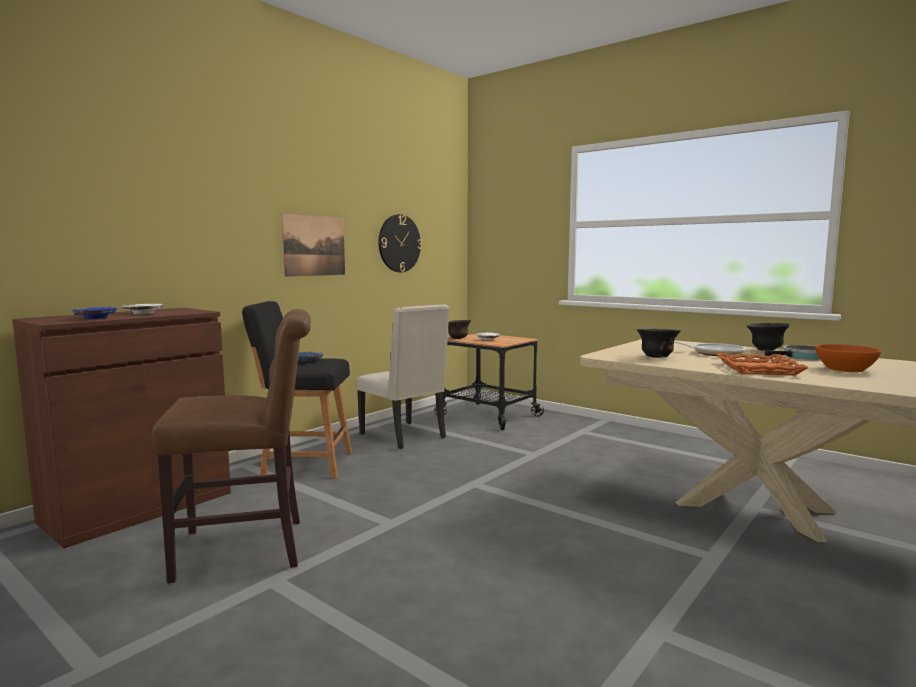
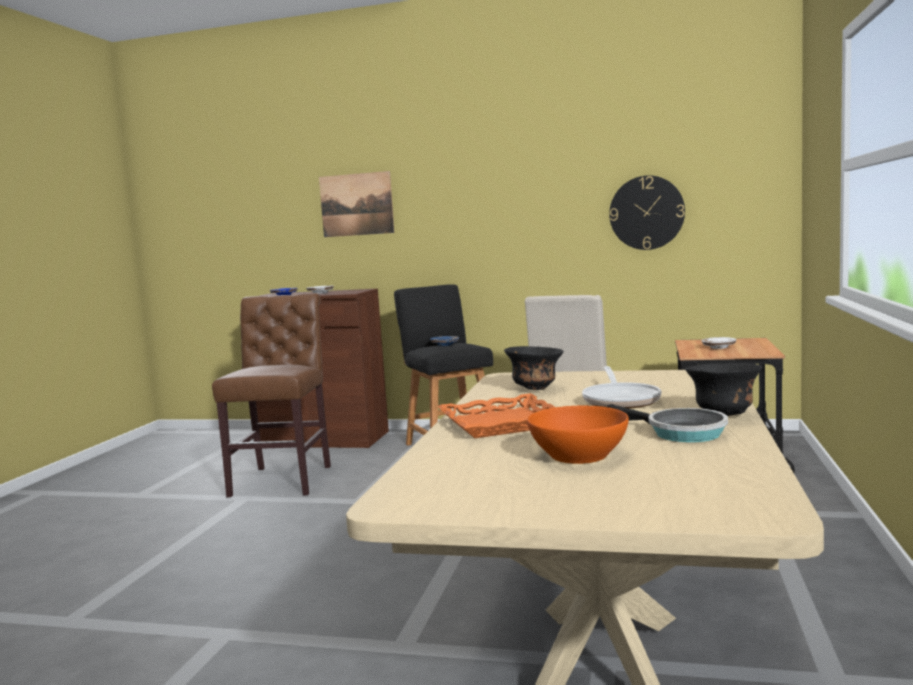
camera: 65 degrees right, 0 degrees up
brown chair [152,309,311,583] -> brown chair turned 135 degrees counterclockwise [212,293,331,498]
picture [281,213,345,277] -> picture moved to [319,171,394,237]
brown bowl [448,320,471,339] -> none

